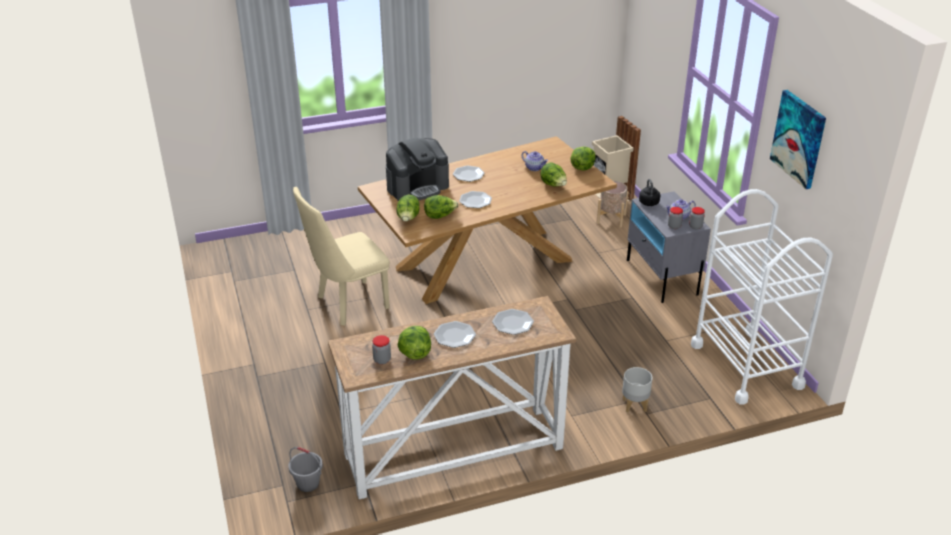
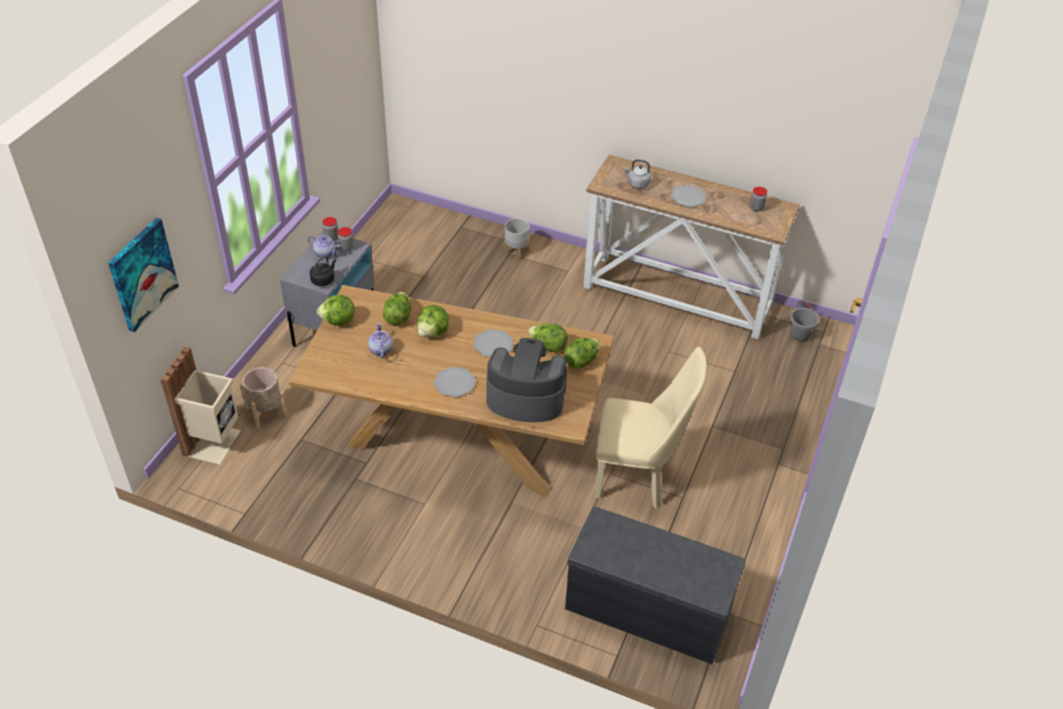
camera: 140 degrees left, 10 degrees up
lettuce [398,326,431,360] -> lettuce moved to [417,305,449,337]
plate [492,309,534,335] -> grey kettle [623,159,651,189]
white cart [691,189,833,404] -> none
picture [770,90,826,189] -> picture moved to [108,218,179,332]
none -> grey bench [565,506,746,664]

